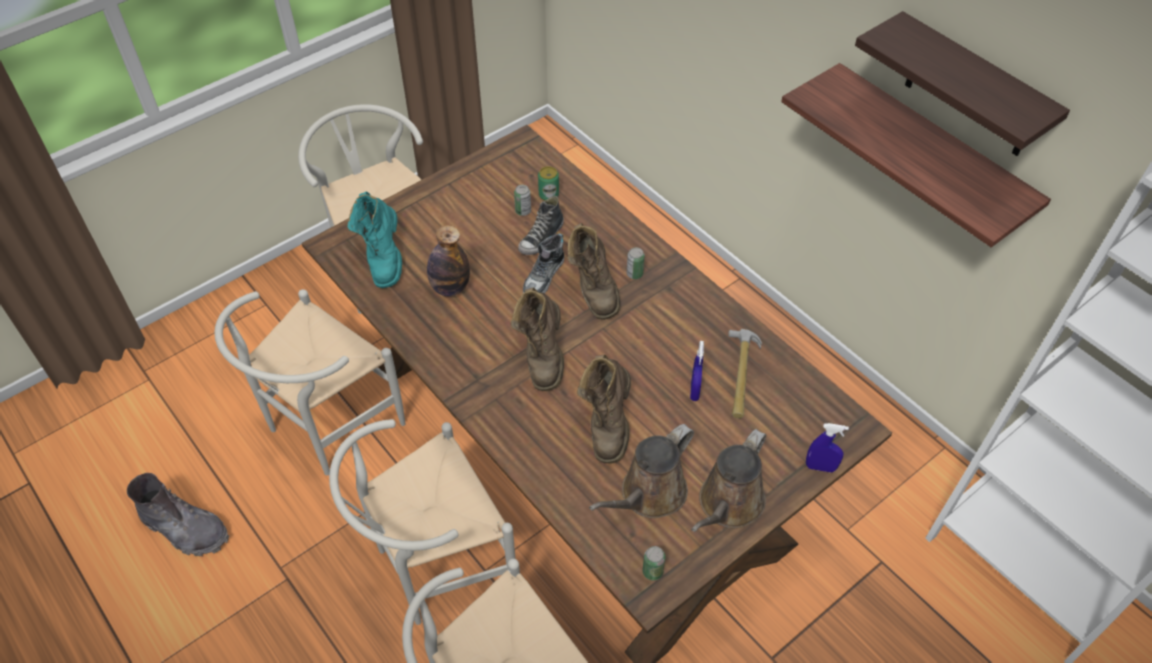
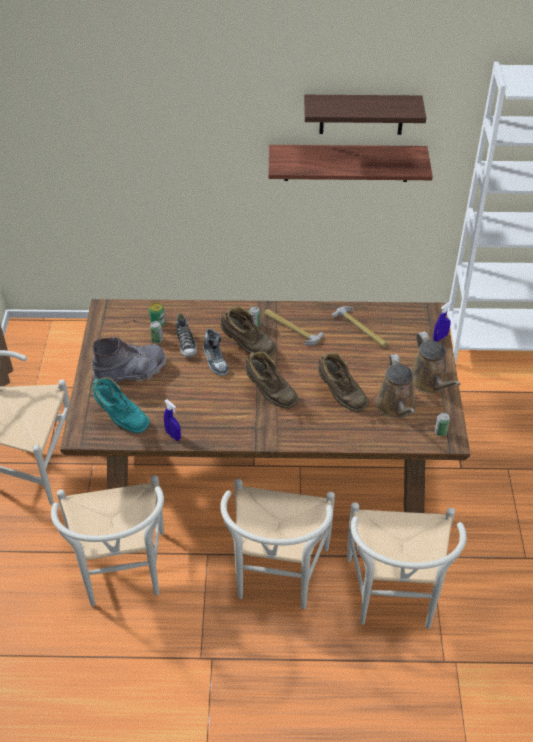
camera: 50 degrees left, 5 degrees down
grey boot [127,473,229,556] -> grey boot moved to [92,337,167,383]
bottle [427,225,470,296] -> none
blue spray bottle [690,341,704,401] -> blue spray bottle moved to [164,399,181,441]
none -> hammer [264,309,324,346]

